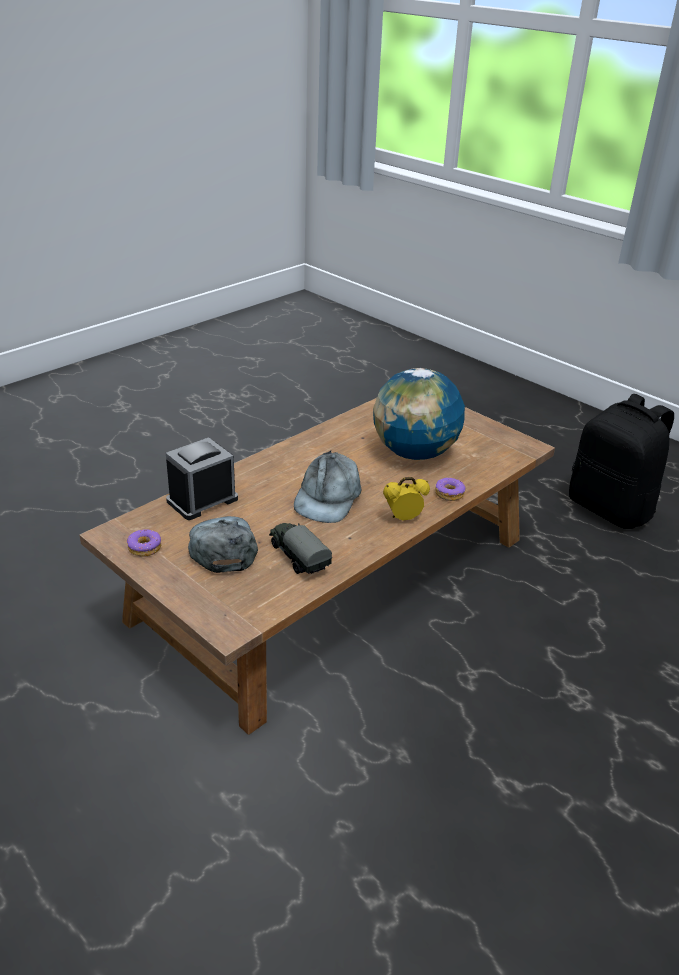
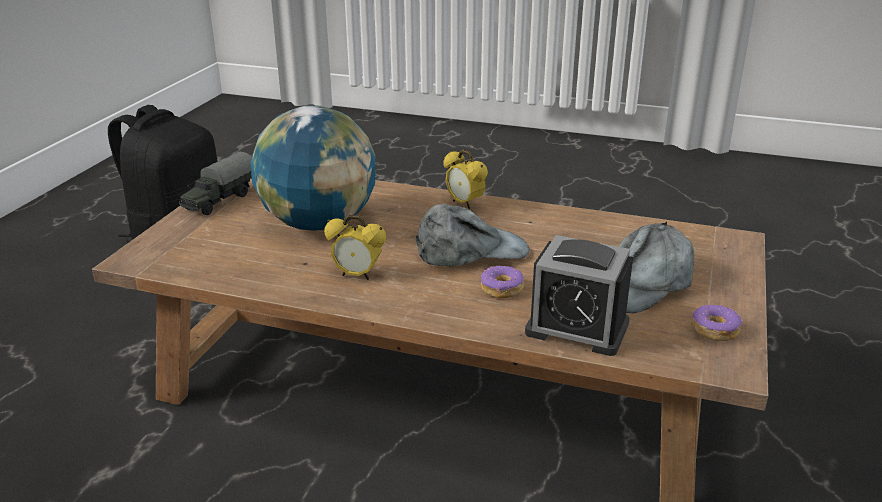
camera: 115 degrees left, 5 degrees down
toy truck [269,523,332,574] -> toy truck moved to [180,151,252,215]
donut [435,477,465,501] -> donut moved to [481,266,524,298]
none -> alarm clock [324,215,386,280]

